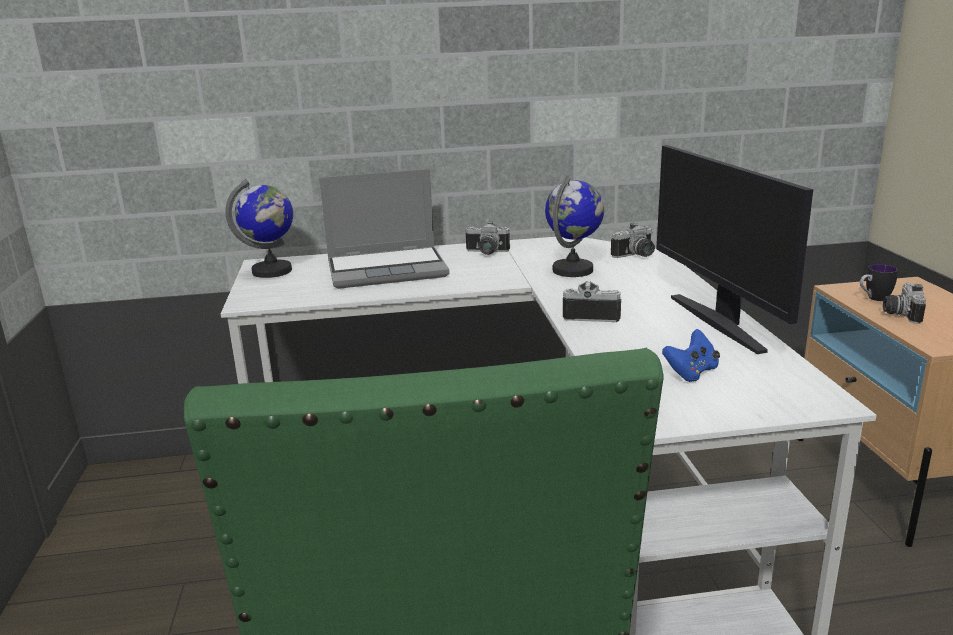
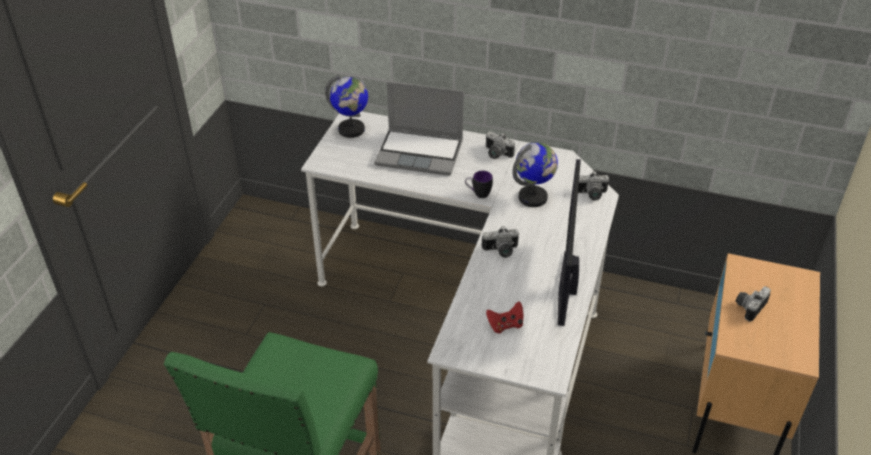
camera: 25 degrees right, 20 degrees up
camera [563,281,621,322] -> camera turned 135 degrees clockwise [482,226,519,258]
blue game controller [662,329,720,382] -> red game controller [486,302,524,333]
mug [860,264,898,301] -> mug moved to [465,171,493,198]

